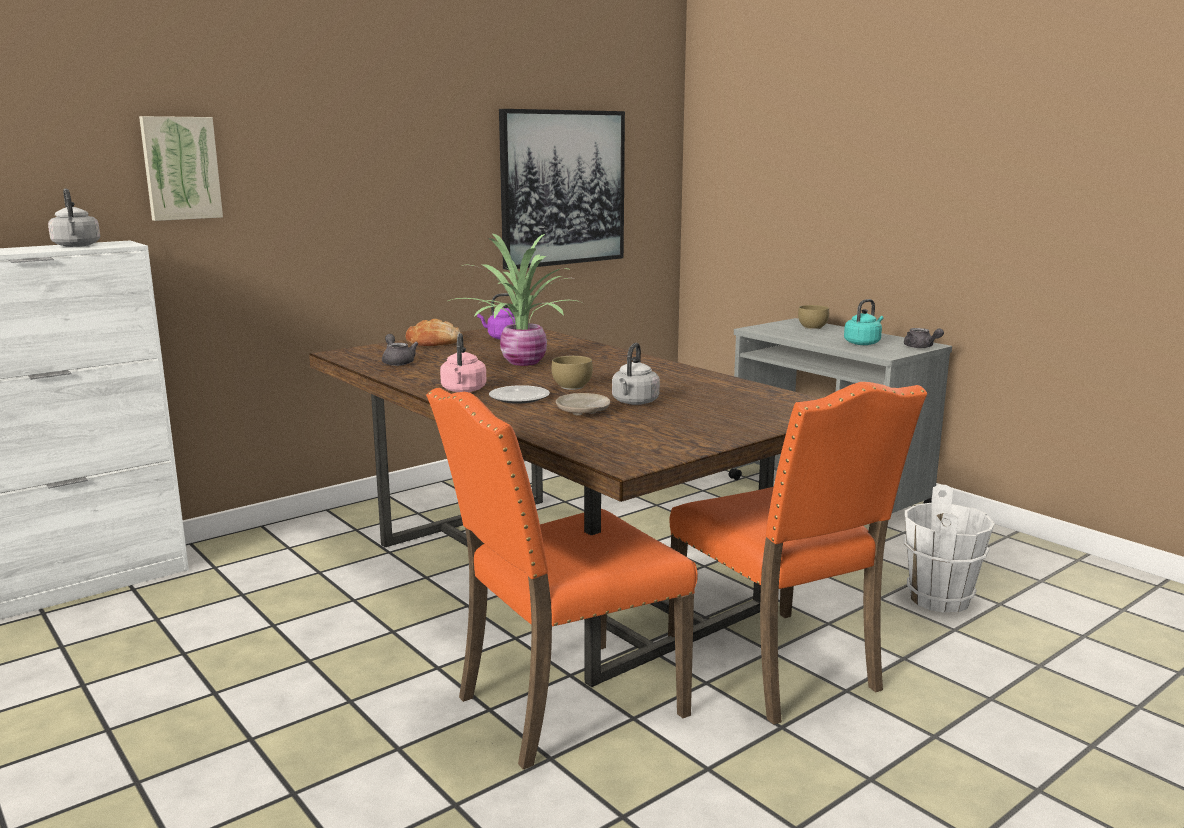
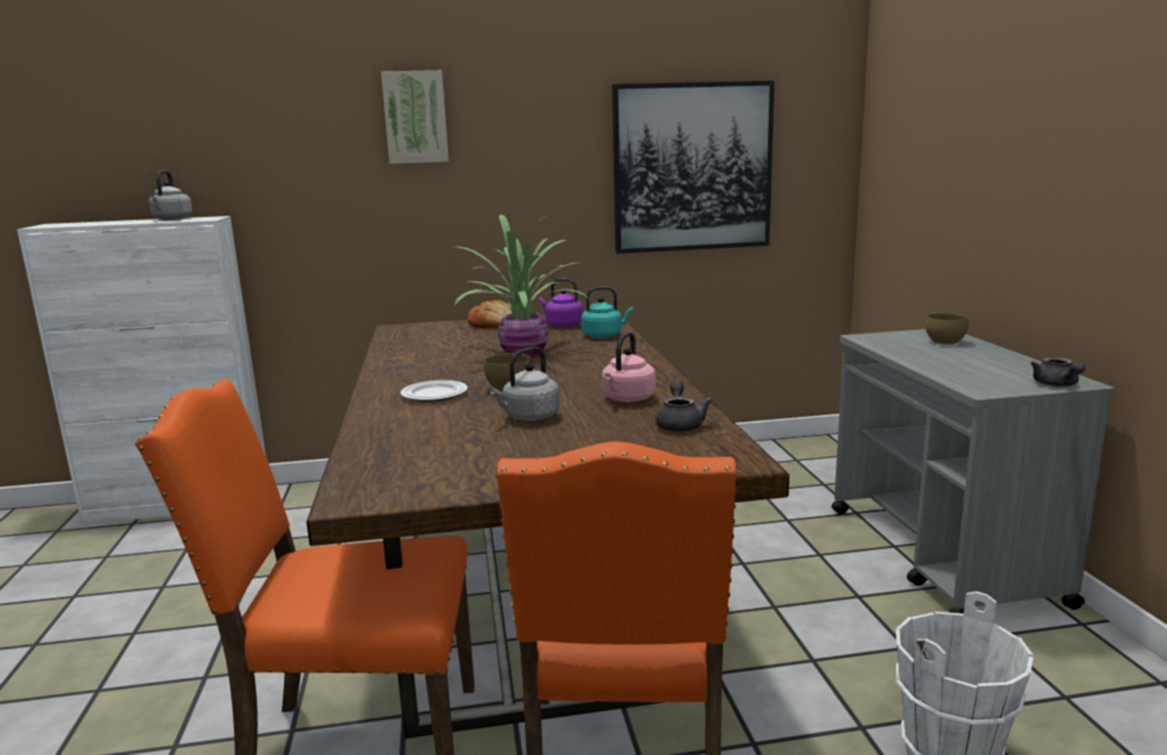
camera: 30 degrees right, 0 degrees up
picture [139,116,223,221] -> picture moved to [381,70,449,164]
grey teapot [382,334,418,366] -> grey teapot moved to [656,380,712,432]
pink kettle [440,333,487,392] -> pink kettle moved to [602,332,656,402]
beige plate [556,393,610,416] -> none
turquoise kettle [844,299,883,345] -> turquoise kettle moved to [581,286,633,338]

